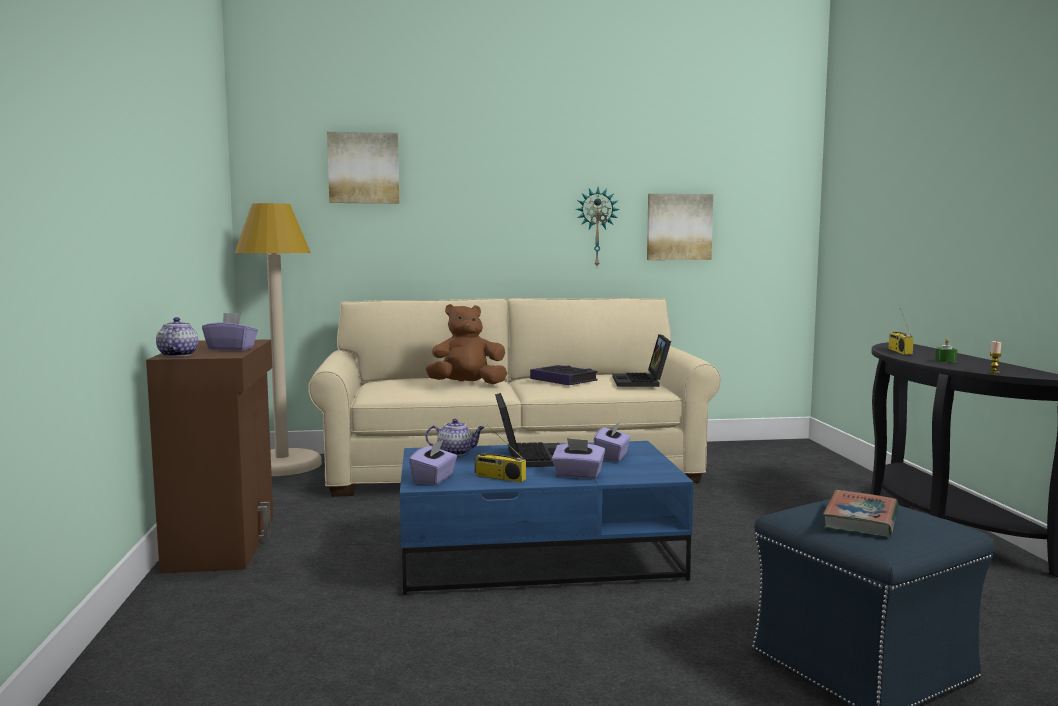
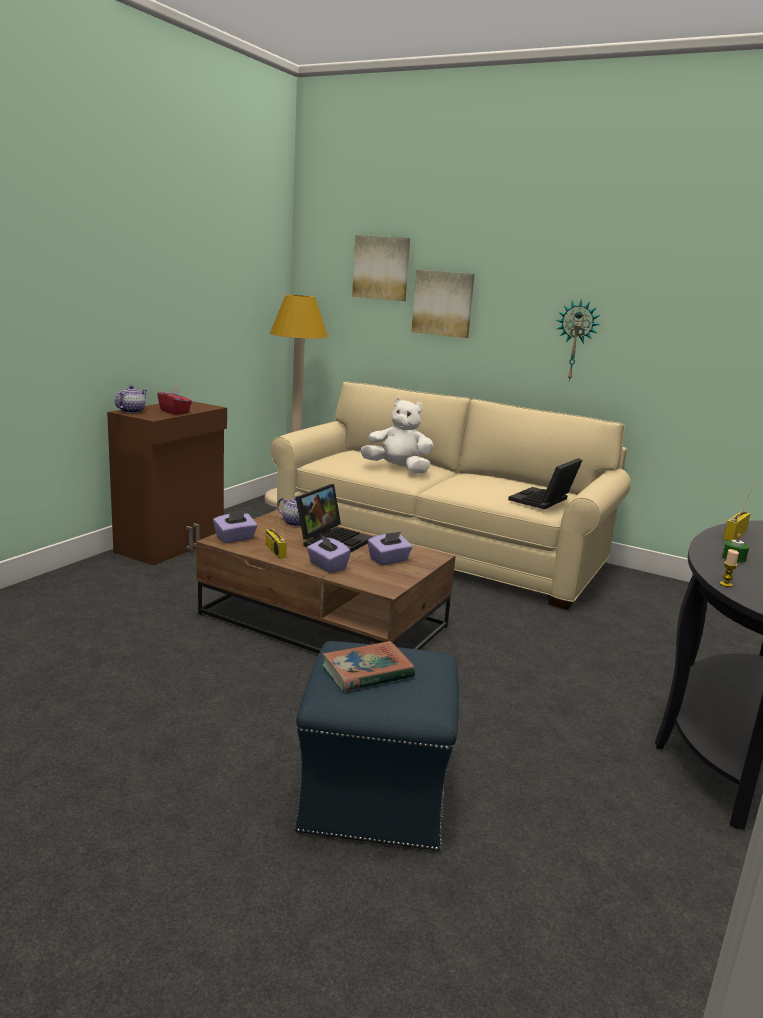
camera: 35 degrees right, 10 degrees up
purple tissue box [202,313,258,351] -> red tissue box [157,385,192,415]
blue coffee table [400,441,694,595] -> brown coffee table [196,510,456,654]
brown plush toy [426,304,507,384] -> white plush toy [360,398,434,474]
book [530,365,598,385] -> none
picture [647,194,713,260] -> picture moved to [411,270,475,338]

